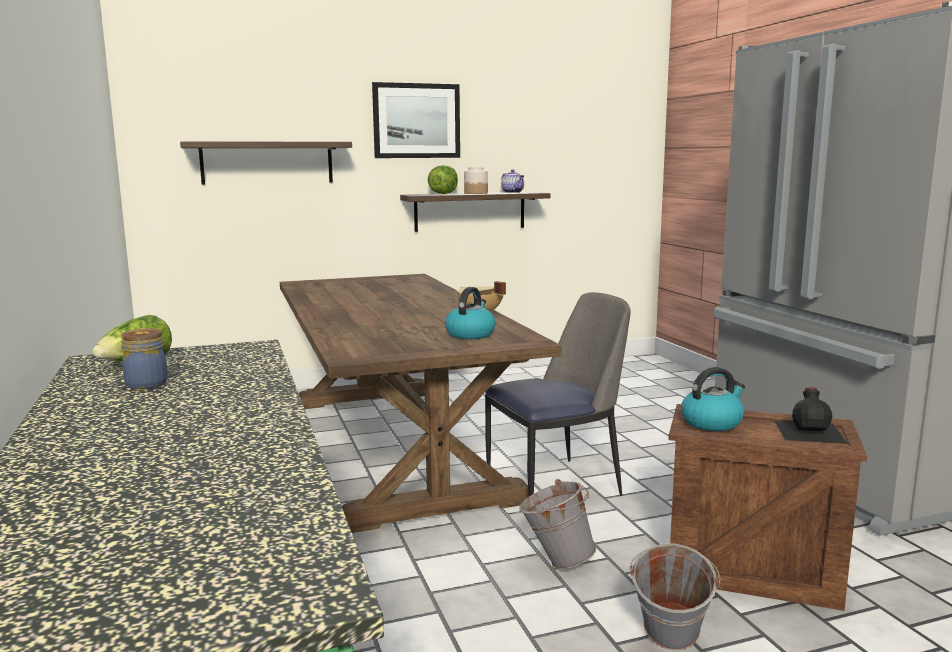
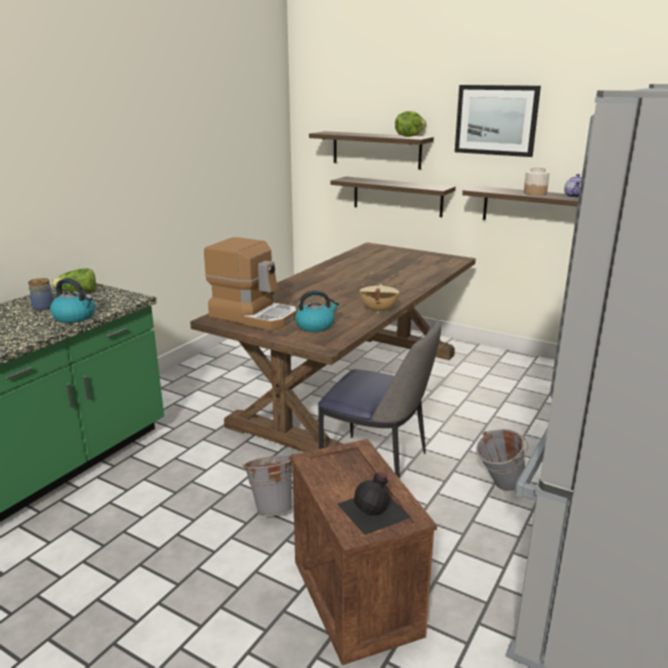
camera: 50 degrees right, 10 degrees up
lettuce [428,165,458,194] -> lettuce moved to [395,111,426,137]
grey bucket [630,543,721,650] -> grey bucket moved to [476,429,528,491]
kettle [681,367,745,431] -> kettle moved to [50,278,95,323]
none -> coffee machine [204,237,297,330]
none -> shelf [331,177,456,217]

